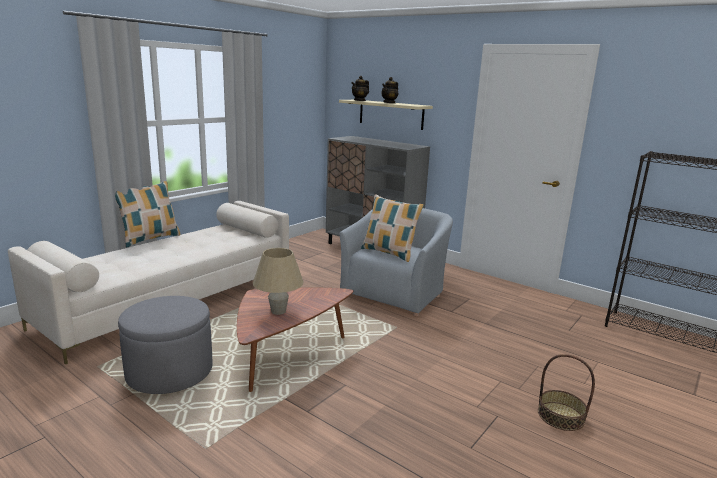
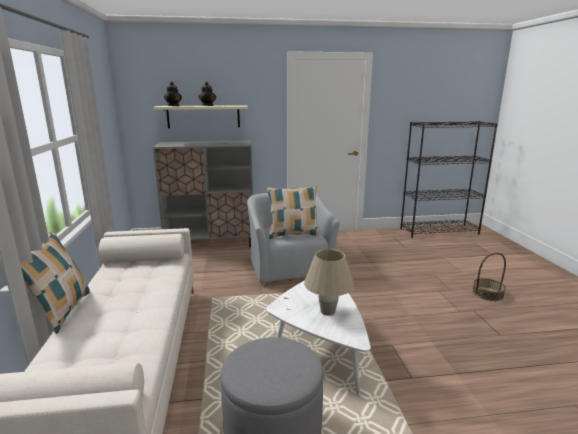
camera: 45 degrees left, 0 degrees up
brown coffee table [237,287,353,392] -> white coffee table [266,280,371,395]

